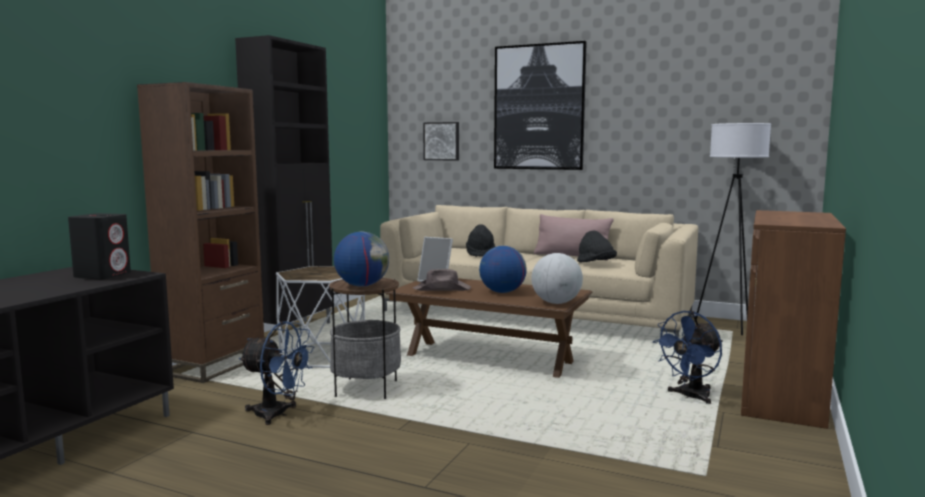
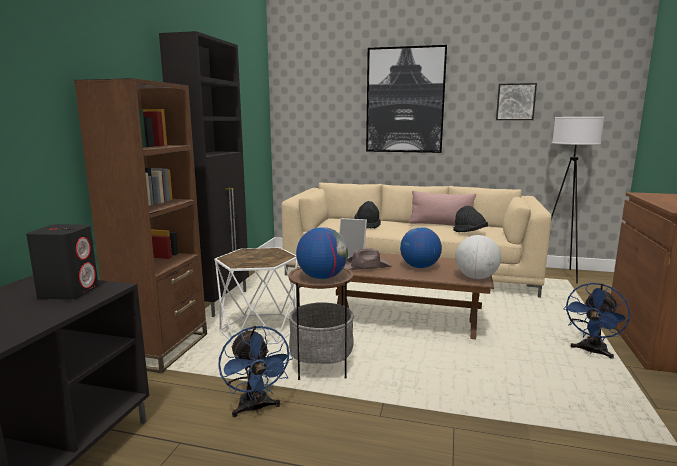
camera: 10 degrees left, 5 degrees up
blue fan [239,321,315,425] -> blue fan turned 60 degrees clockwise [218,325,293,417]
picture [423,122,459,161] -> picture moved to [496,83,537,120]

